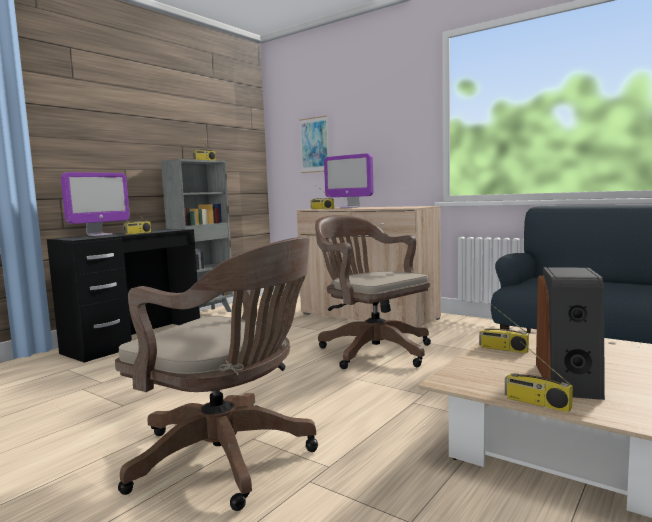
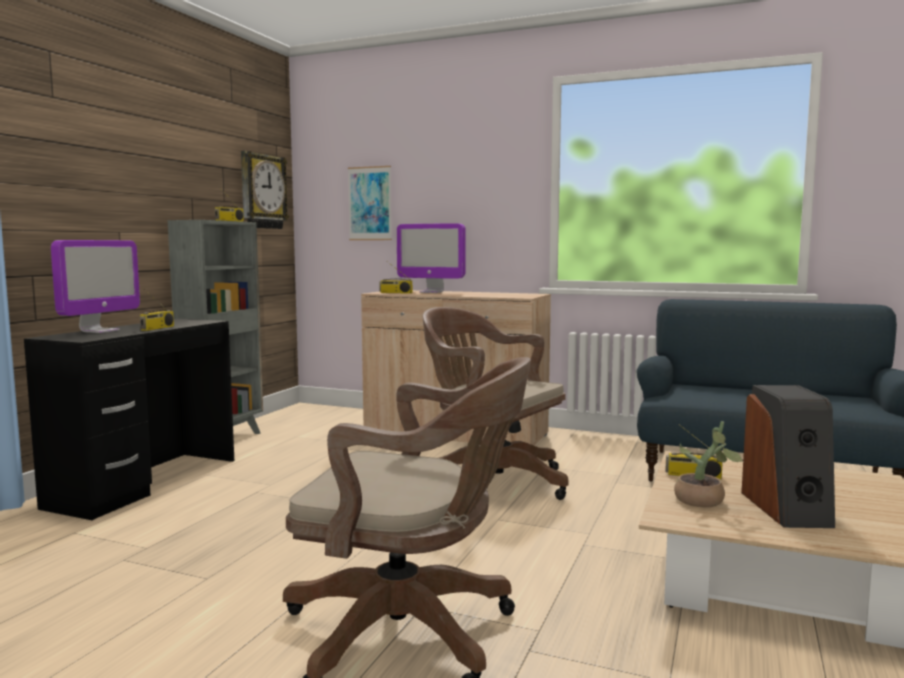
camera: 15 degrees left, 0 degrees up
radio [505,341,573,412] -> none
none -> wall clock [241,151,289,229]
none -> potted plant [674,421,744,507]

